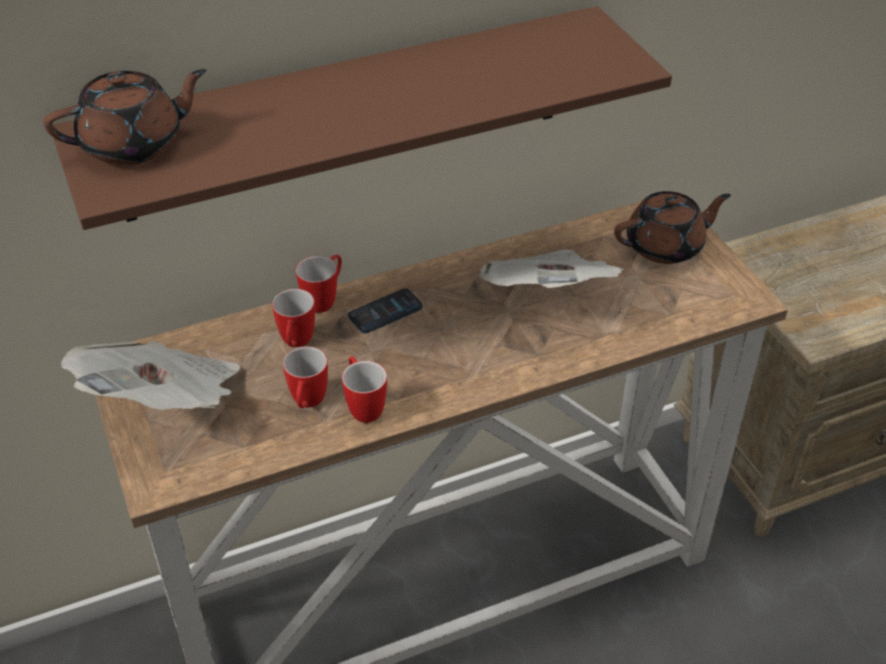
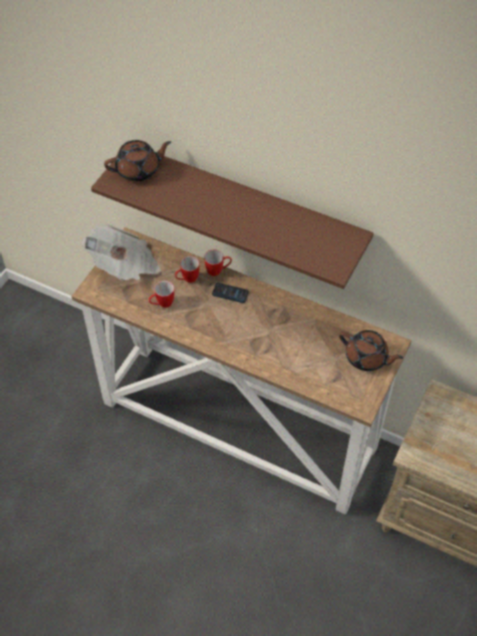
camera: 50 degrees right, 10 degrees up
brown teapot [44,69,207,165] -> brown teapot turned 45 degrees counterclockwise [104,140,171,182]
mug [342,356,387,423] -> none
newspaper [479,249,623,288] -> none

